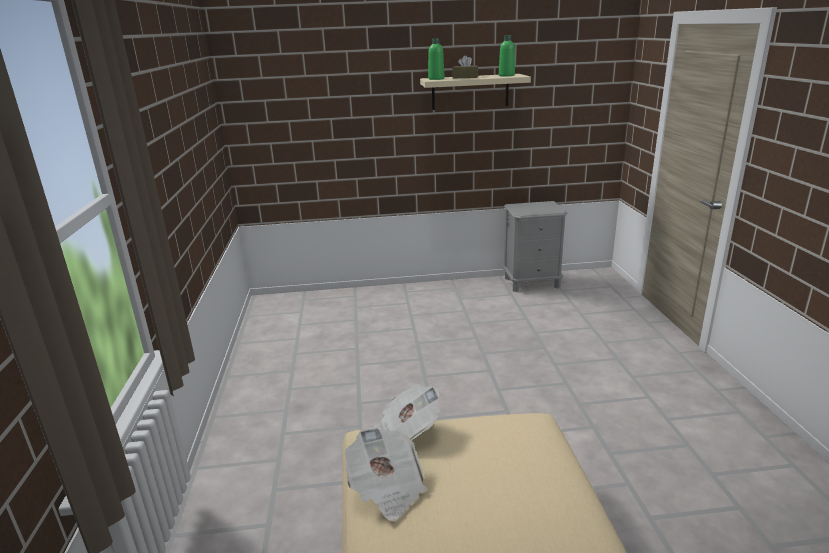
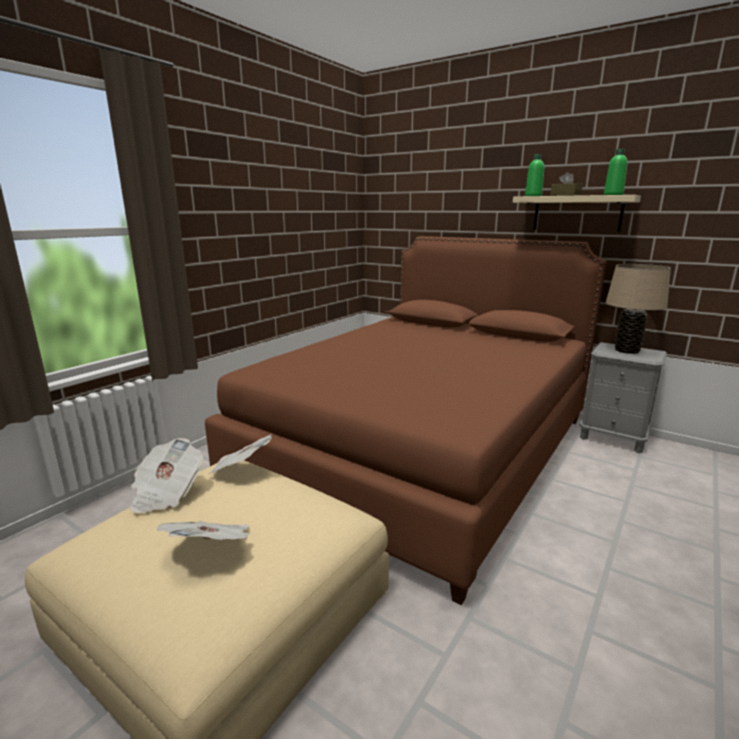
camera: 40 degrees right, 5 degrees down
none -> newspaper [157,521,250,540]
none -> brown bed [205,236,607,605]
none -> beige table lamp [606,264,671,354]

